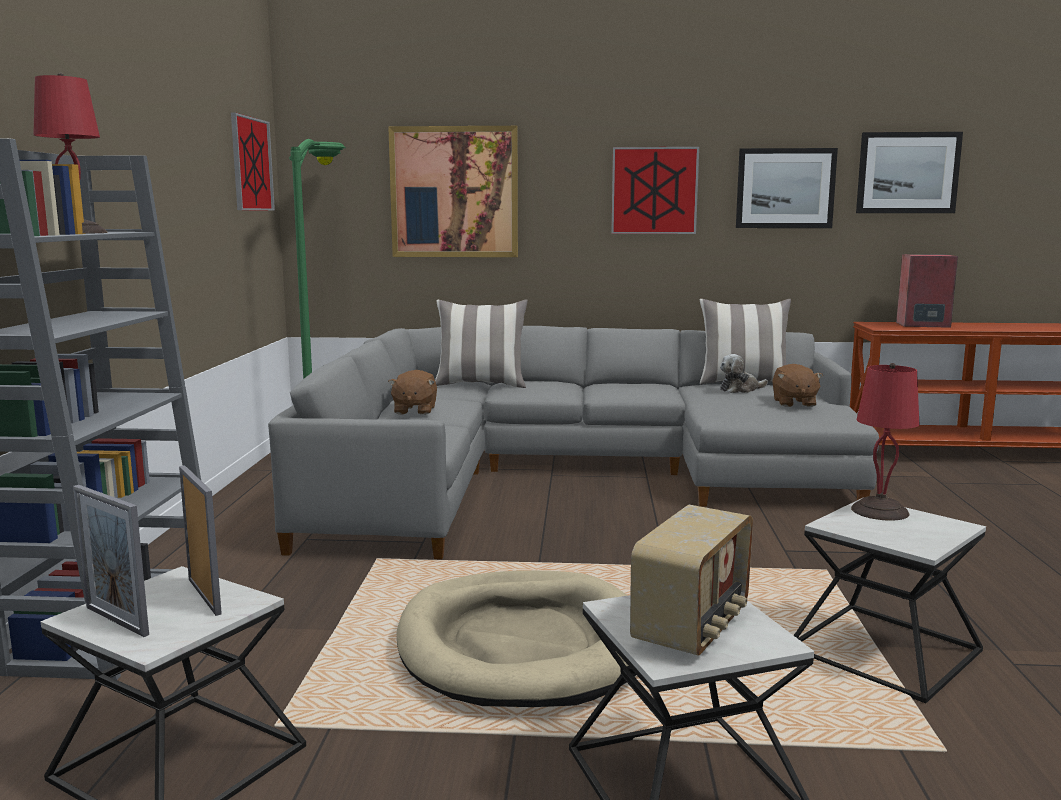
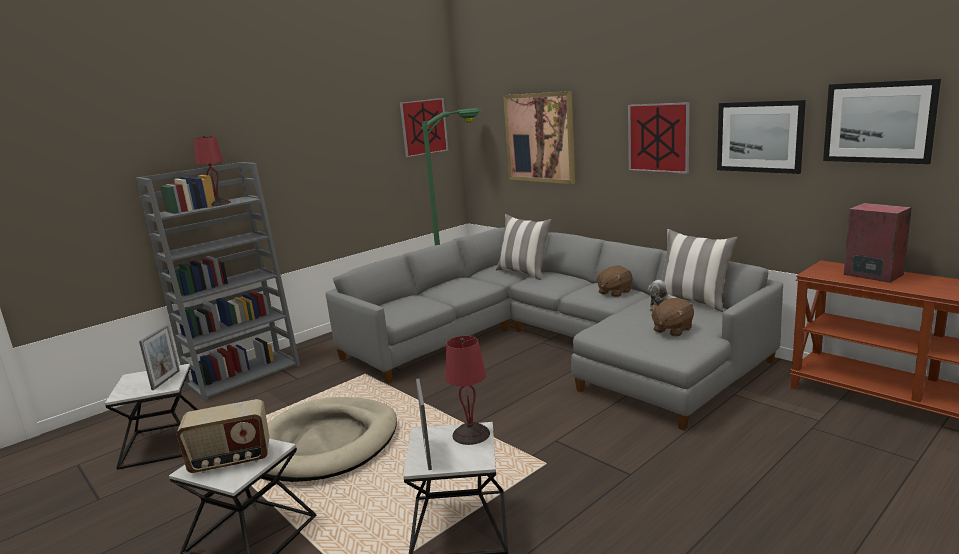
camera: 45 degrees right, 5 degrees up
picture frame [73,485,149,637] -> picture frame moved to [416,379,432,470]
brown plush toy [388,370,437,415] -> brown plush toy moved to [596,266,632,297]

